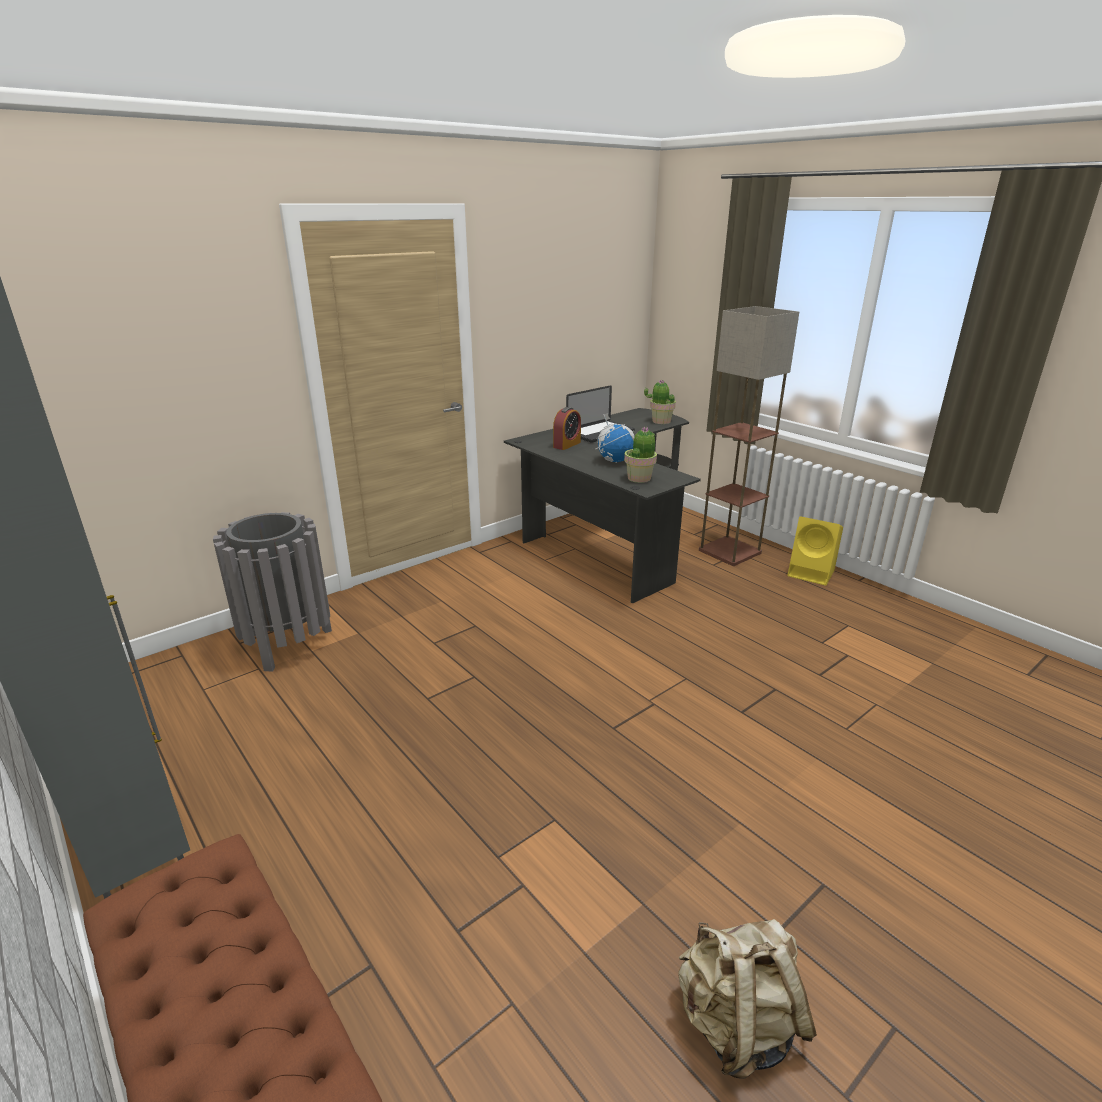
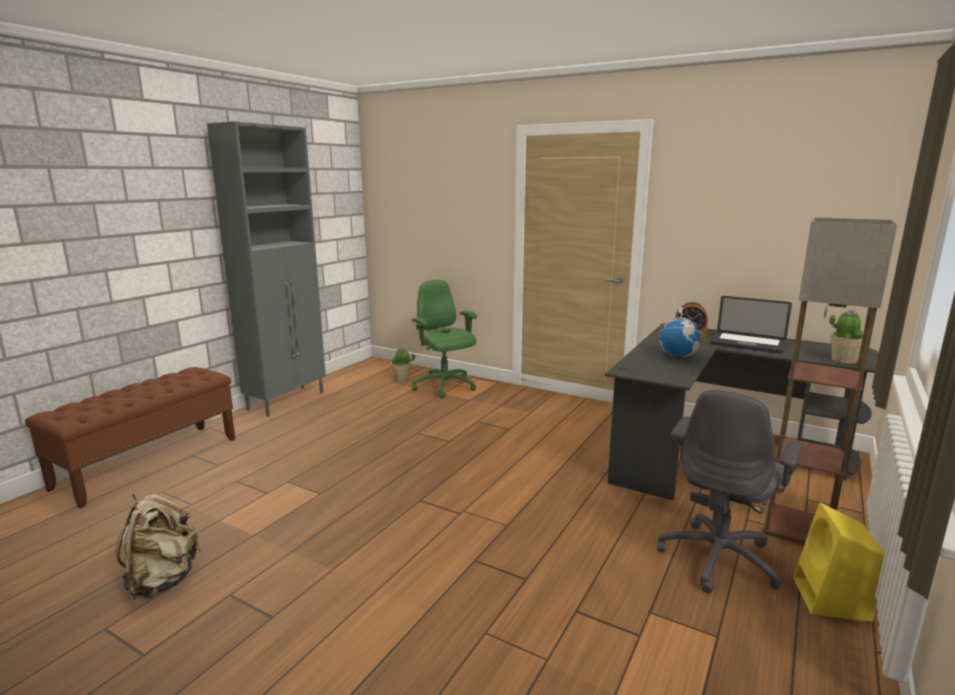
camera: 70 degrees right, 10 degrees down
grey trash can [213,512,332,672] -> green office chair [412,280,477,398]
potted plant [624,426,657,483] -> potted plant moved to [391,347,415,381]
none -> grey office chair [657,390,804,593]

